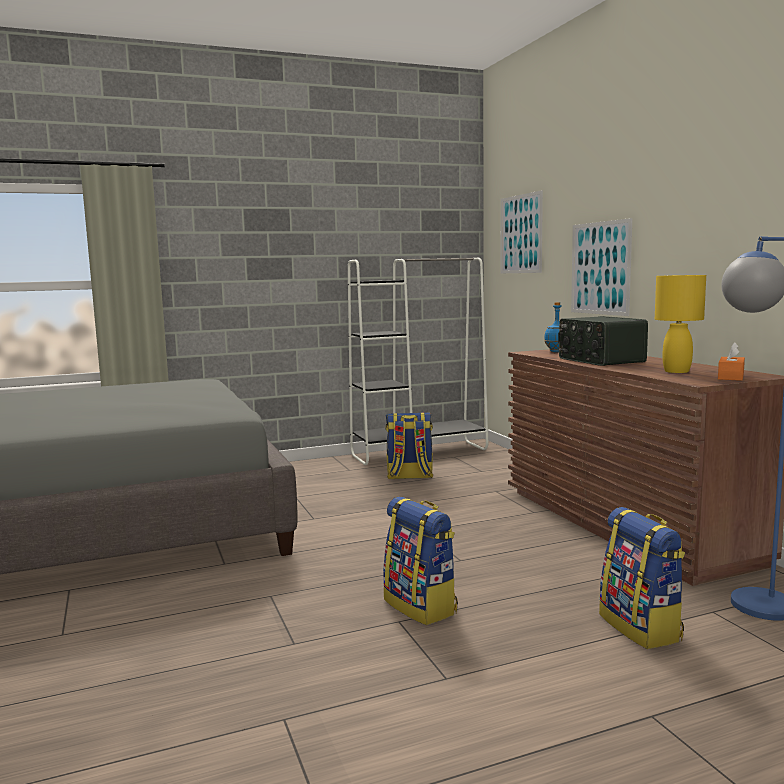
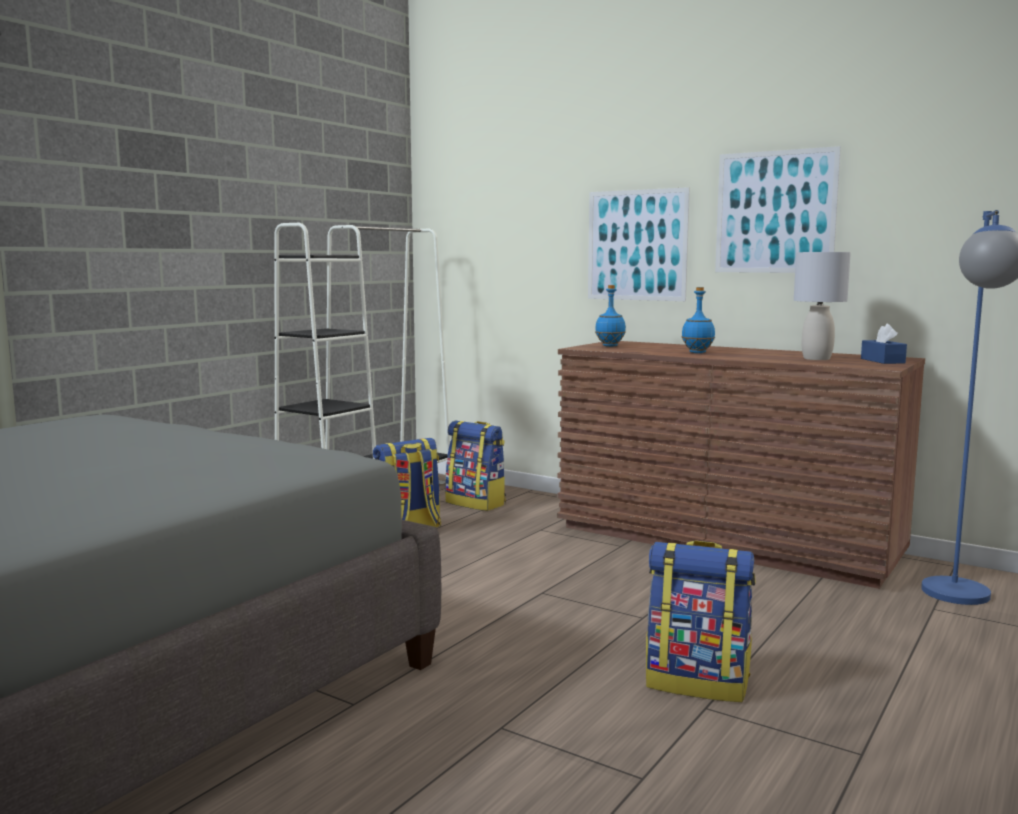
camera: 35 degrees left, 0 degrees up
picture [501,190,543,273] -> picture moved to [715,146,841,273]
radio [558,316,648,366] -> blue bottle [682,287,715,353]
backpack [599,507,685,649] -> backpack moved to [445,421,506,511]
yellow table lamp [655,275,706,373] -> grey table lamp [794,252,851,360]
orange tissue box [718,342,745,381] -> blue tissue box [861,324,907,364]

